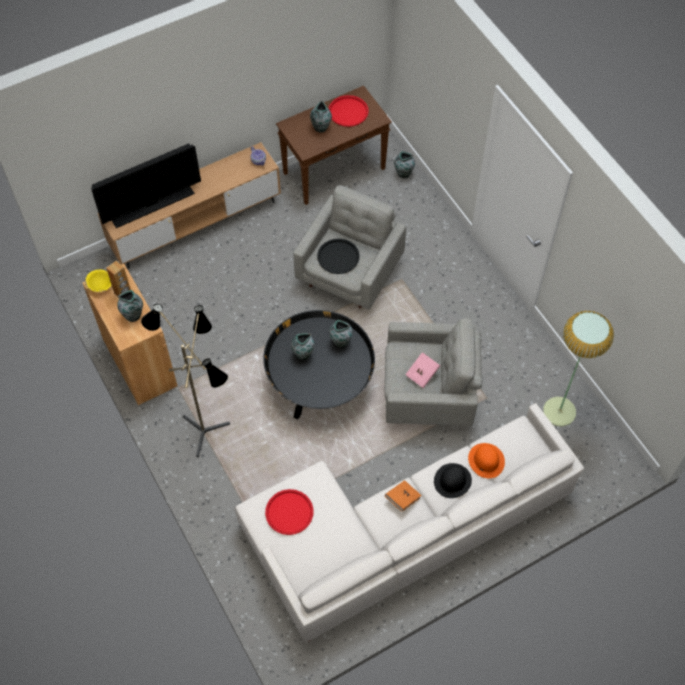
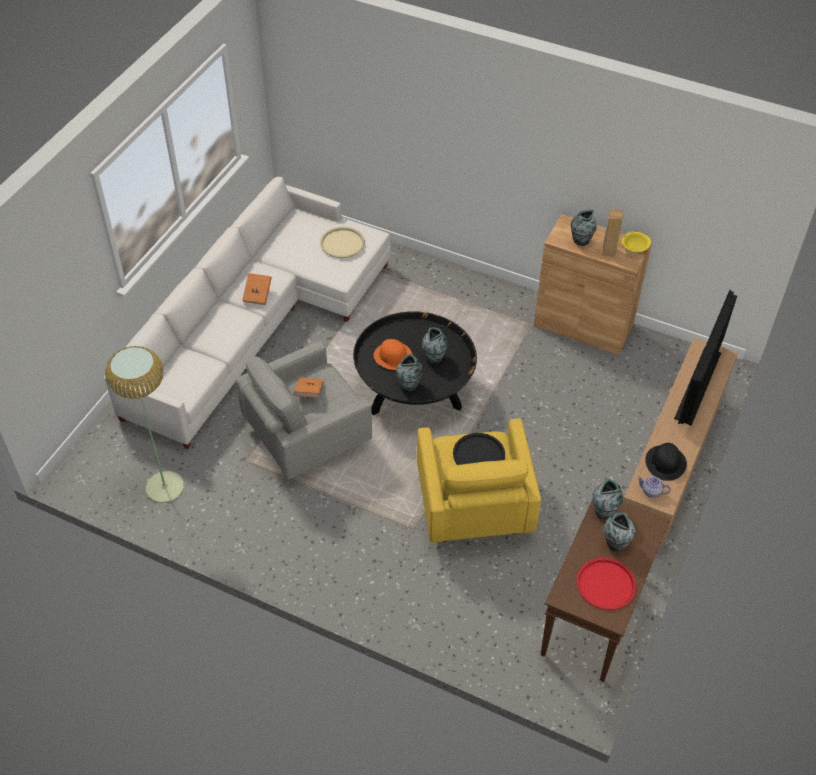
camera: 145 degrees right, 10 degrees down
floor lamp [141,304,230,457] -> none
red tray [265,489,314,535] -> beige tray [320,227,365,258]
grey armchair [293,185,406,310] -> yellow armchair [417,419,541,543]
vase [394,151,415,178] -> vase moved to [592,479,623,519]
pink book [405,352,440,388] -> orange book [293,378,324,398]
black hat [434,463,472,498] -> black hat moved to [645,443,687,481]
orange hat [468,443,505,478] -> orange hat moved to [374,339,412,370]

